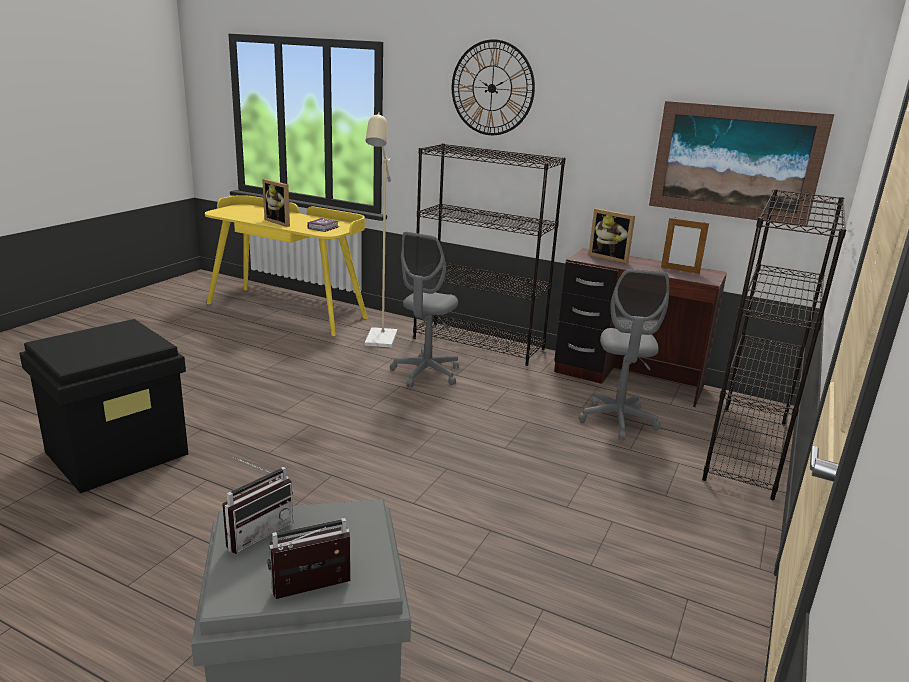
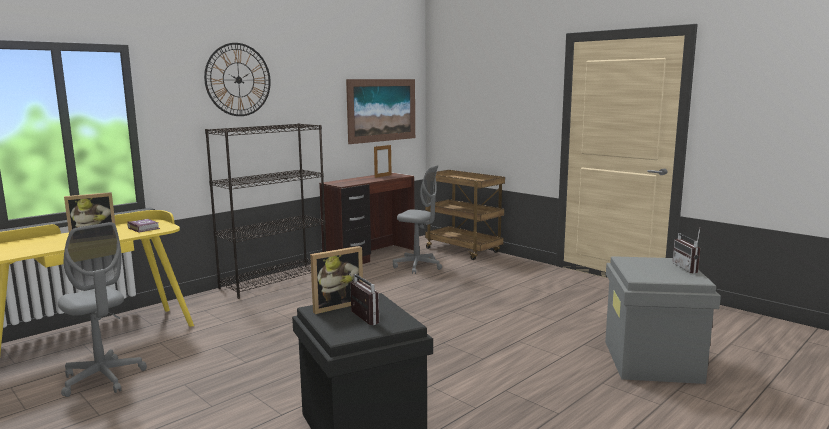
camera: 70 degrees left, 10 degrees down
radio [222,457,293,554] -> radio moved to [349,273,379,325]
beige floor lamp [365,112,397,348] -> none
grey office chair [390,232,459,388] -> grey office chair moved to [58,222,147,397]
picture frame [588,208,635,264] -> picture frame moved to [310,246,363,314]
black bookcase [702,189,846,500] -> brown cart [425,170,505,260]

